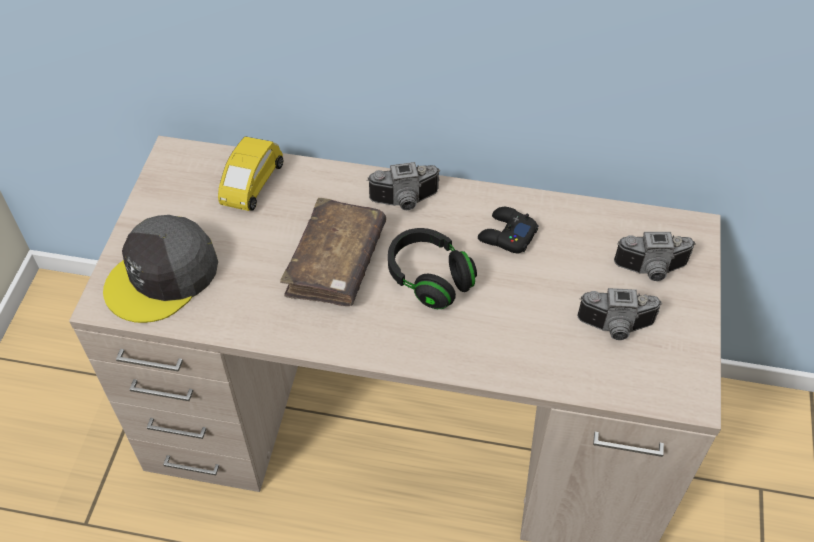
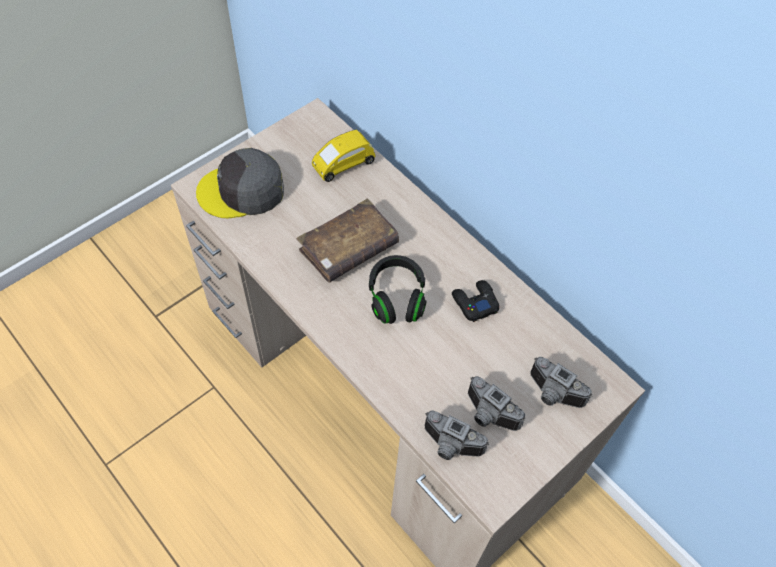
camera: 35 degrees right, 5 degrees up
camera [367,162,440,210] -> camera moved to [425,410,489,460]

